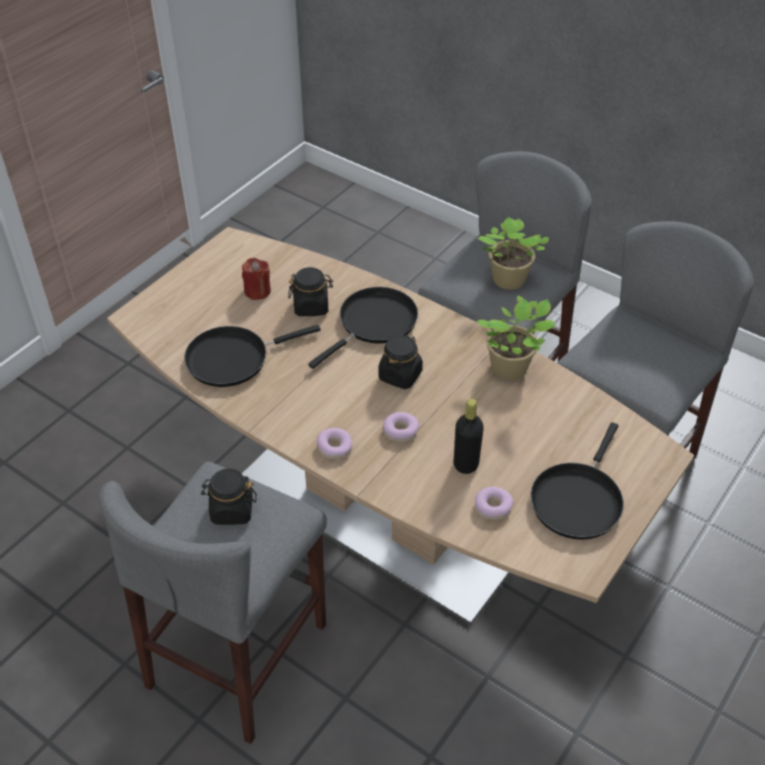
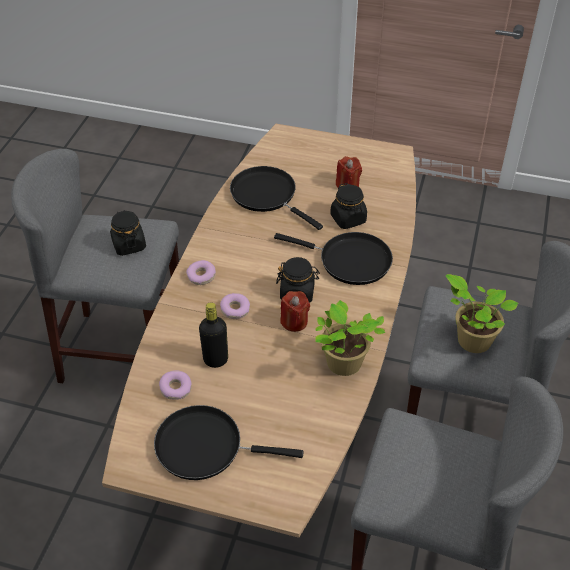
camera: 70 degrees right, 0 degrees up
none -> red candle [280,291,310,332]

